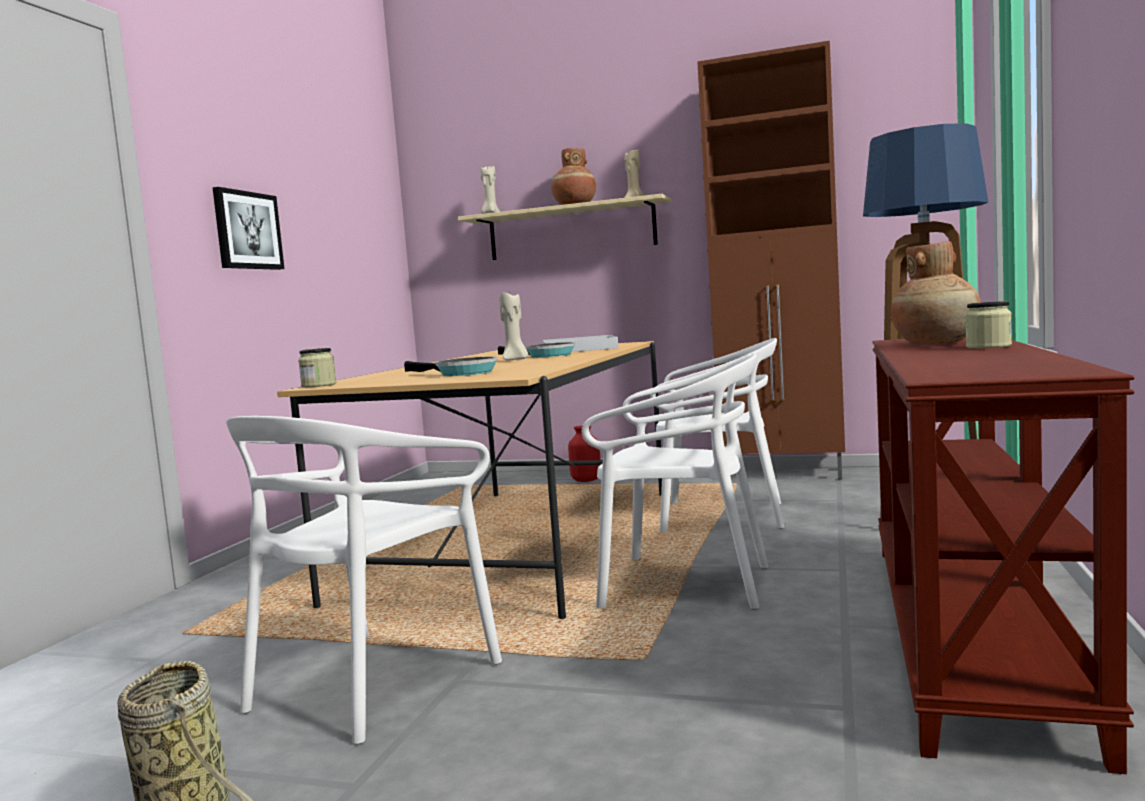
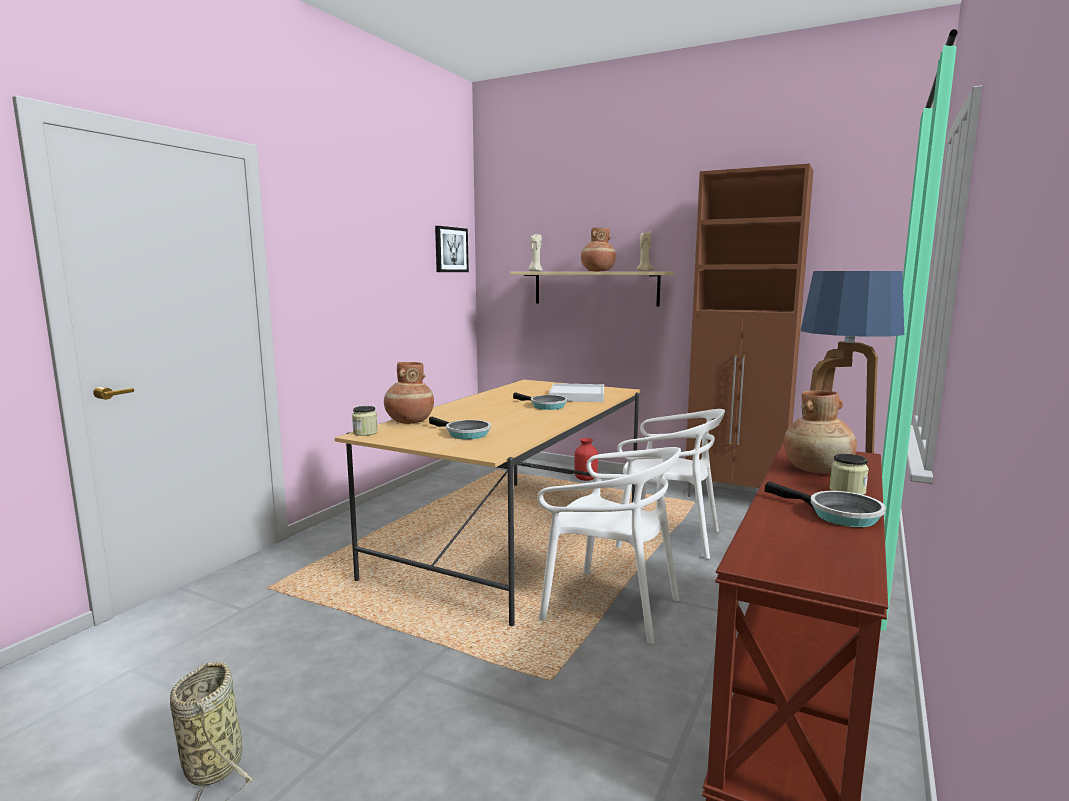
camera: 10 degrees right, 5 degrees up
picture [212,187,284,270] -> picture moved to [435,226,469,272]
white chair [226,416,502,744] -> none
beige candle [499,292,528,361] -> none
none -> brown vase [384,362,434,424]
none -> frying pan [765,481,886,527]

